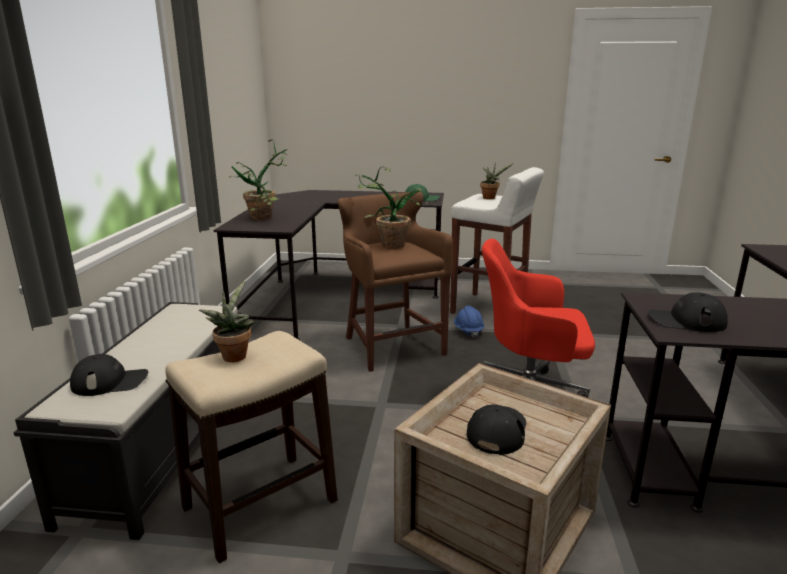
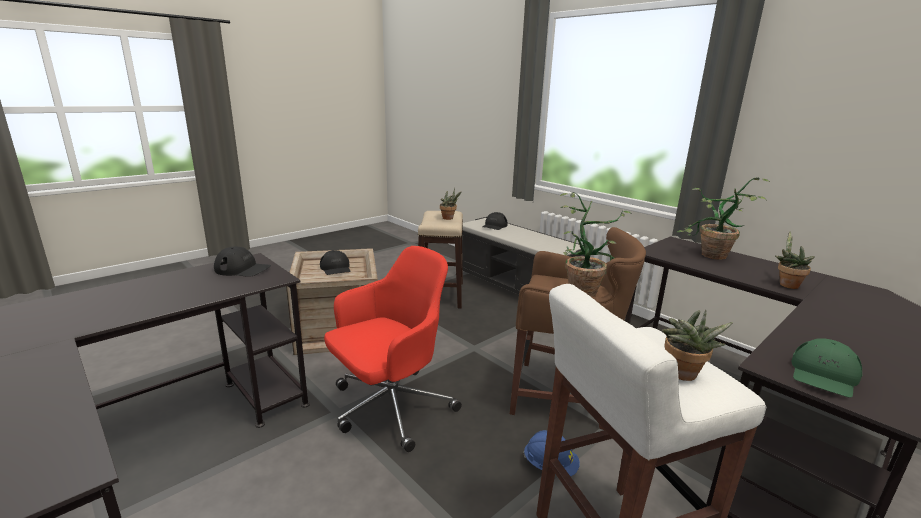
camera: 130 degrees right, 0 degrees up
black cap [648,293,728,332] -> black cap turned 45 degrees clockwise [214,247,271,277]
none -> potted plant [775,231,815,289]

